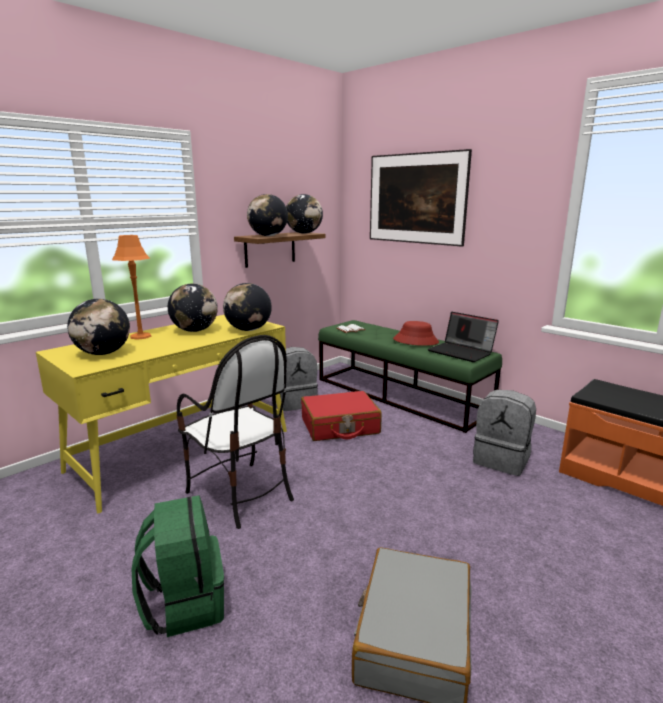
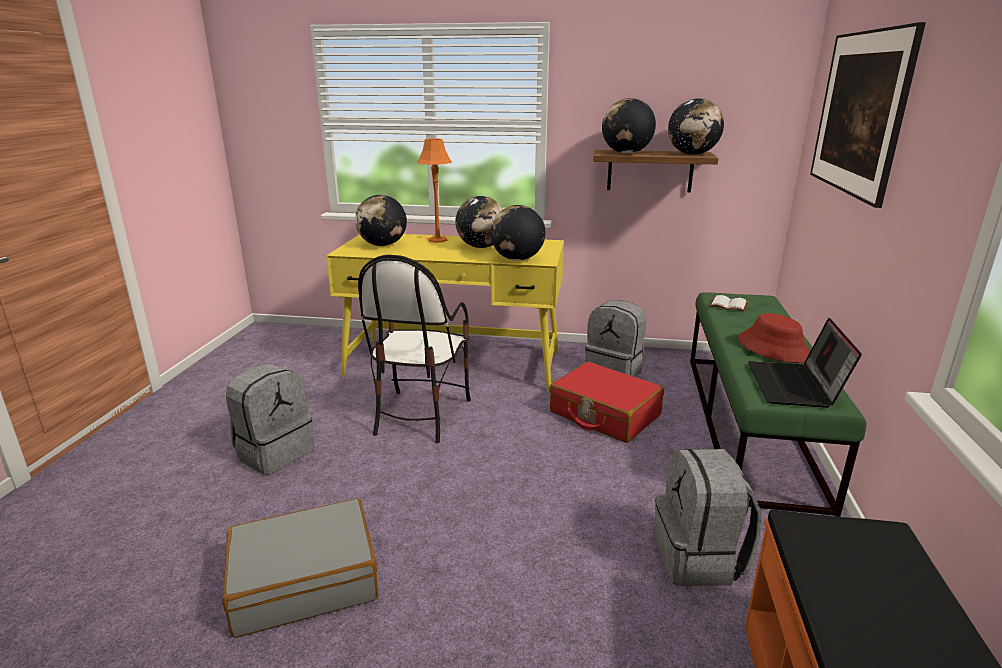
camera: 55 degrees right, 5 degrees up
green backpack [132,495,224,637] -> grey backpack [226,363,314,475]

